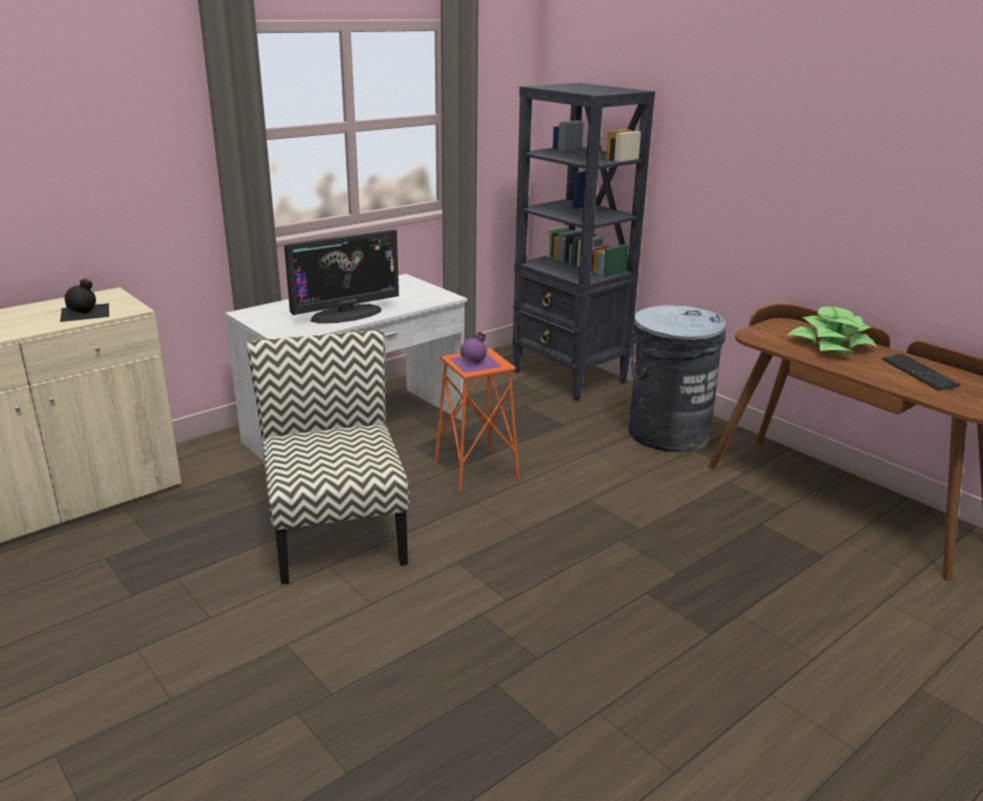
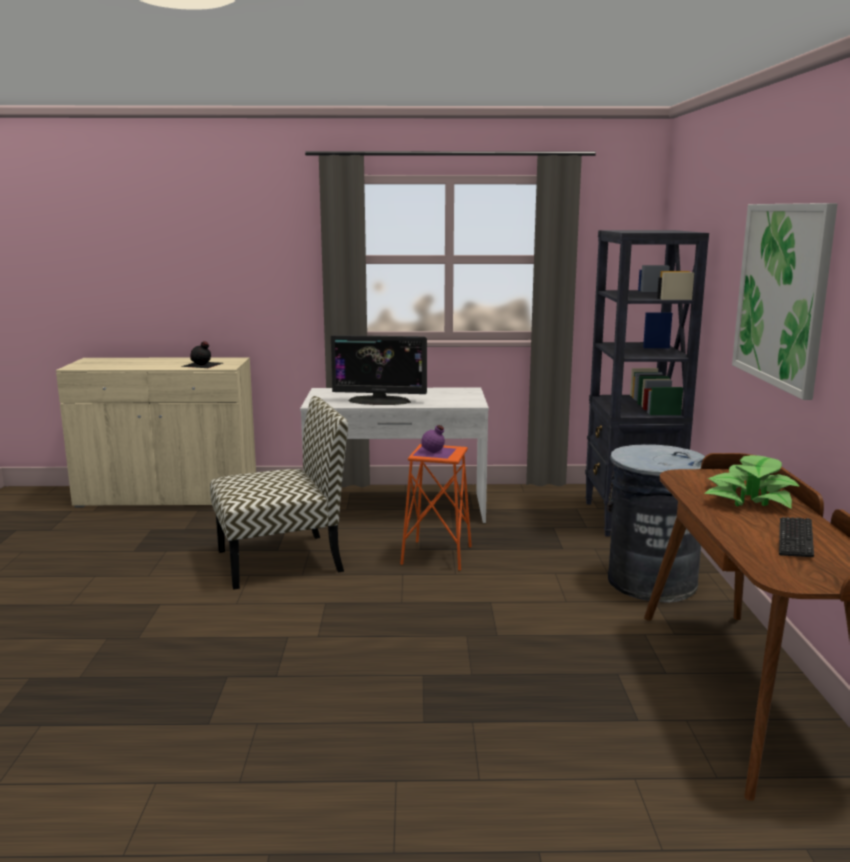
camera: 40 degrees right, 10 degrees down
chair [247,330,409,585] -> chair turned 45 degrees clockwise [210,396,348,590]
none -> picture [732,203,838,400]

